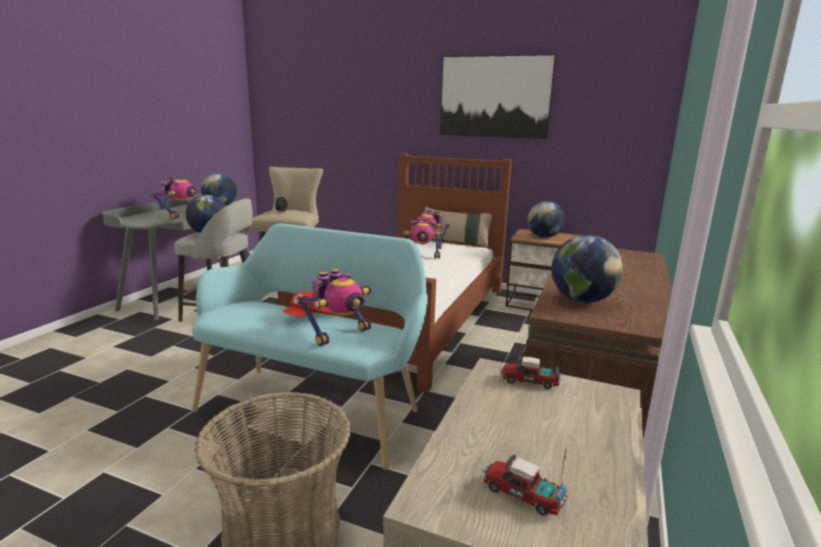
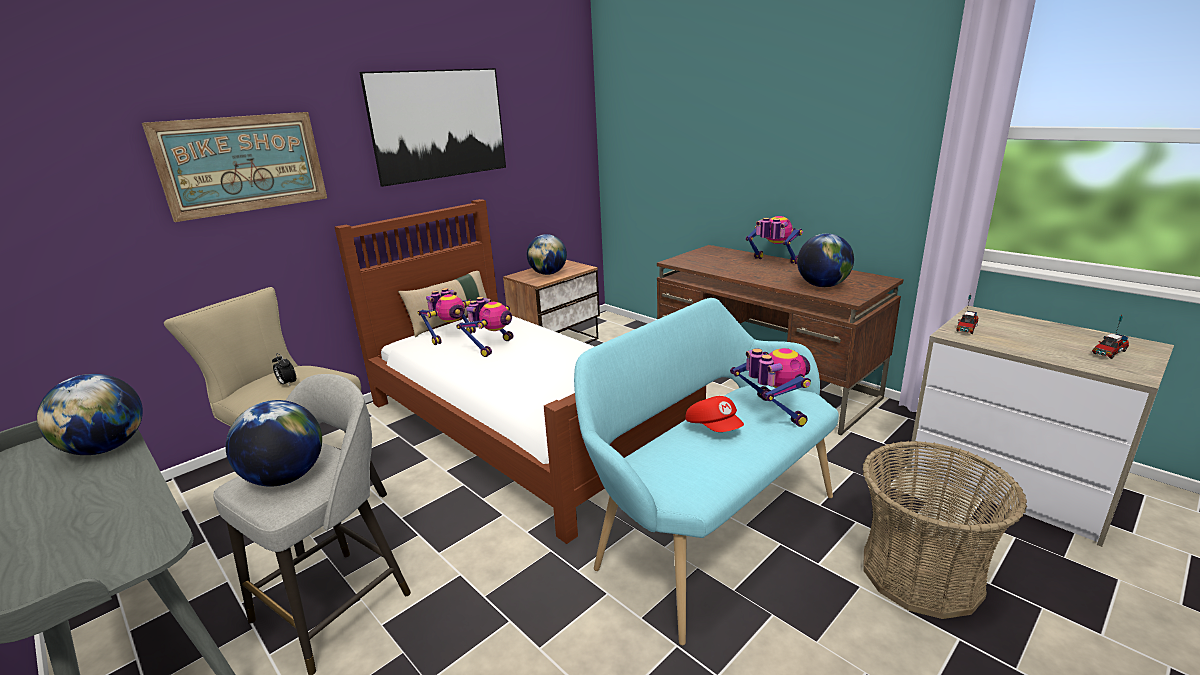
camera: 65 degrees left, 5 degrees up
toy robot [151,177,196,219] -> toy robot moved to [746,216,803,264]
none -> picture [142,112,327,222]

